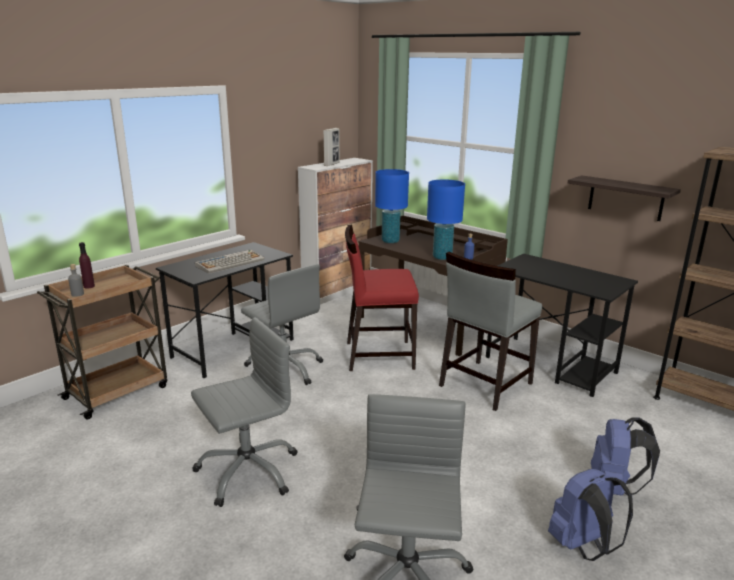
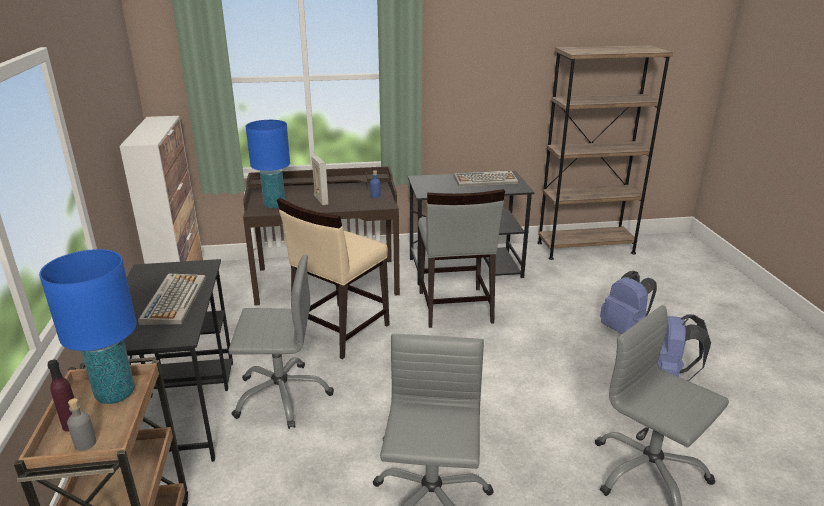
camera: 50 degrees left, 5 degrees up
picture frame [323,128,340,166] -> picture frame moved to [311,155,328,206]
red chair [345,224,419,371] -> beige chair [277,198,390,359]
blue table lamp [427,180,465,260] -> blue table lamp moved to [39,249,137,404]
shelf [568,175,681,221] -> none
none -> keyboard [454,170,518,186]

